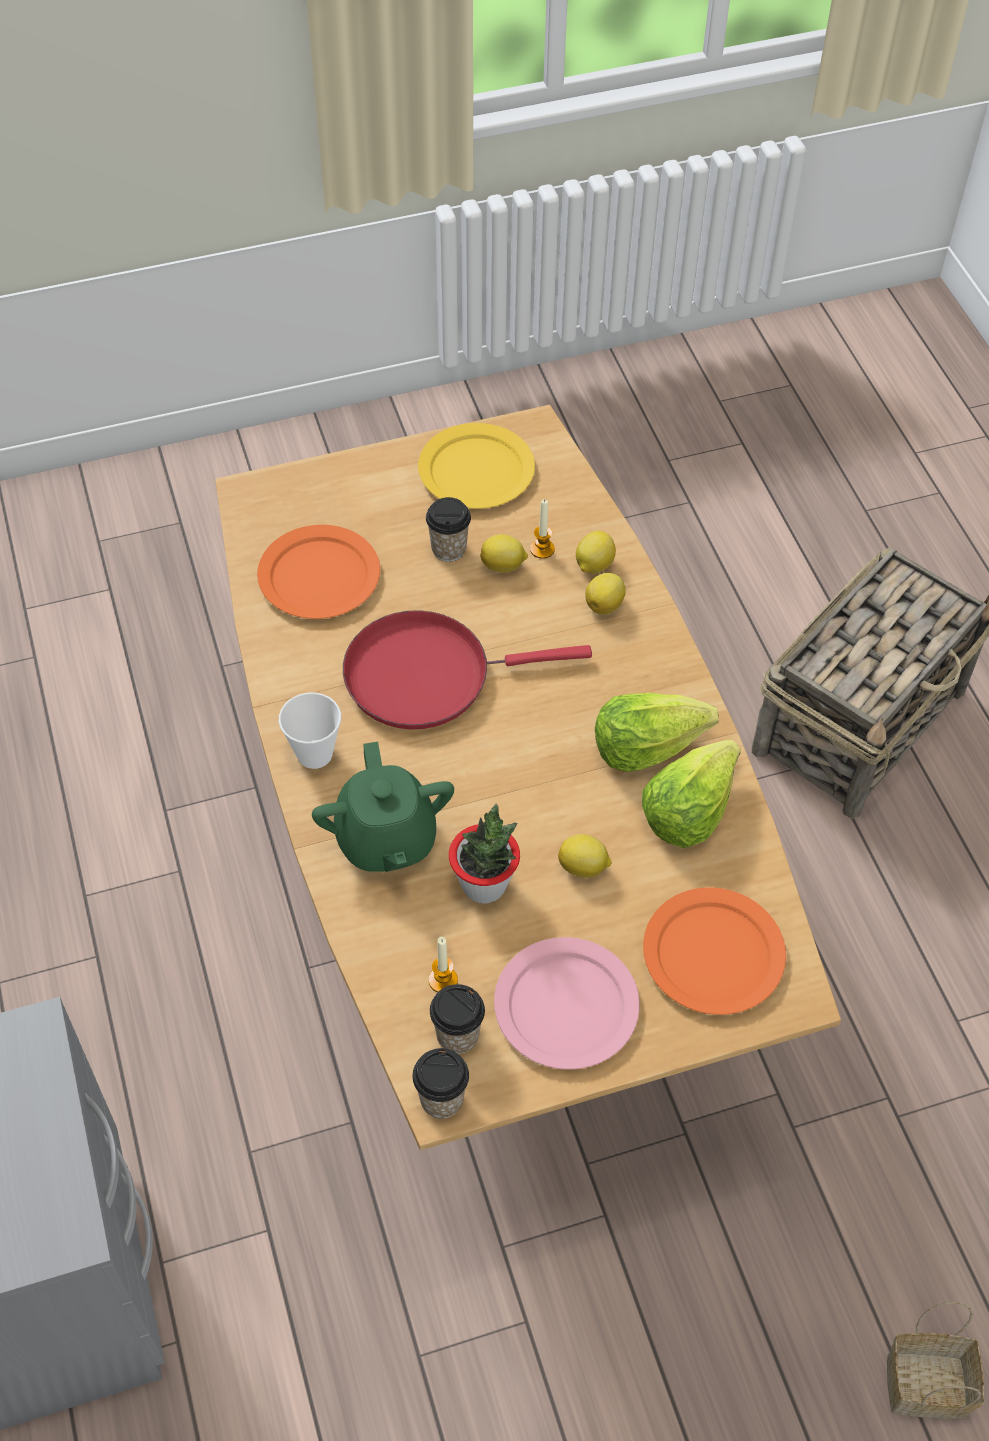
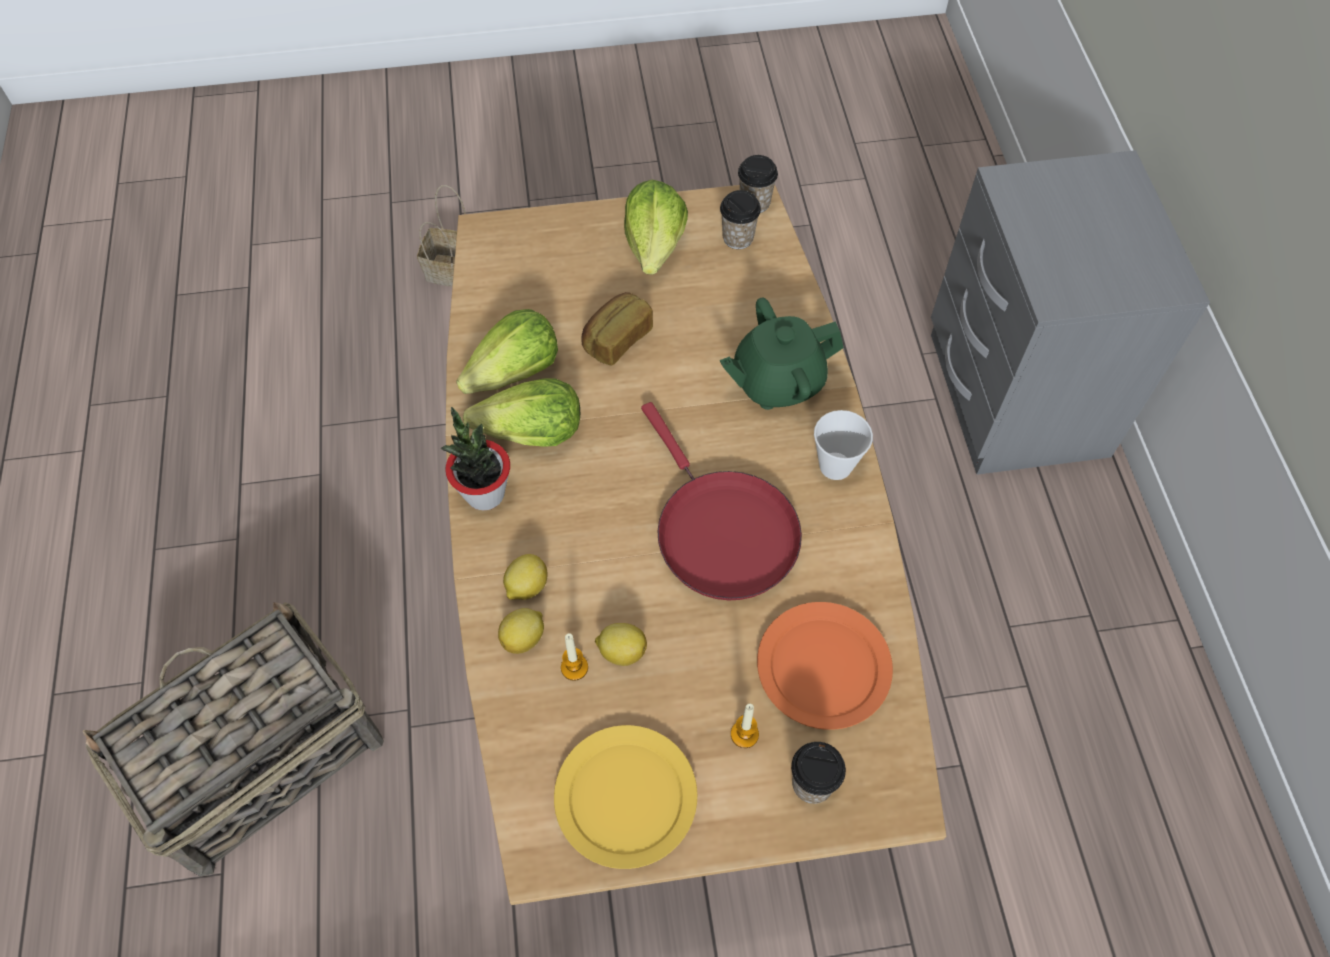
camera: 170 degrees left, 5 degrees up
green teapot [312,742,454,872] -> green teapot turned 105 degrees counterclockwise [720,298,844,410]
red frying pan [343,610,592,729] -> red frying pan turned 60 degrees clockwise [641,402,802,600]
cup [426,497,471,562] -> cup moved to [791,742,846,804]
candle [429,937,458,993] -> candle moved to [731,704,759,748]
potted plant [449,804,520,904] -> potted plant moved to [441,407,510,511]
pink plate [494,937,640,1070] -> lettuce [624,180,688,275]
lemon [558,834,612,878] -> bread [581,292,653,366]
orange plate [643,887,786,1015] -> none

